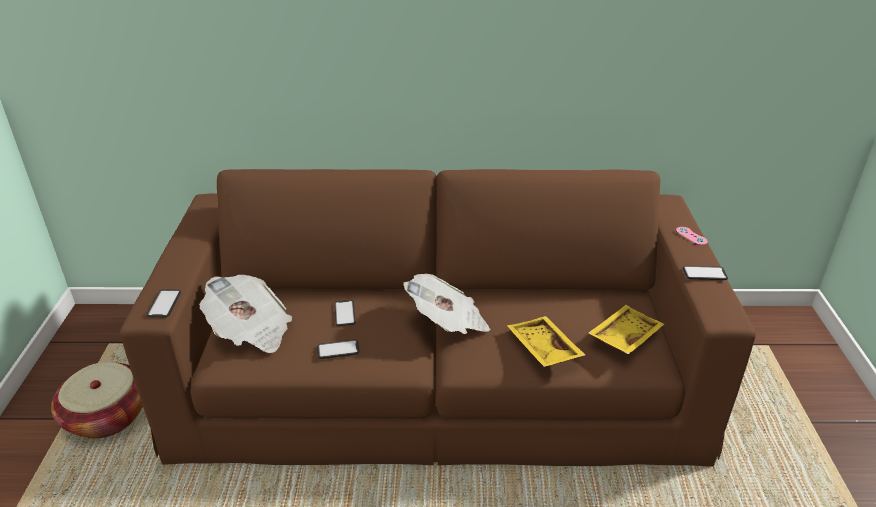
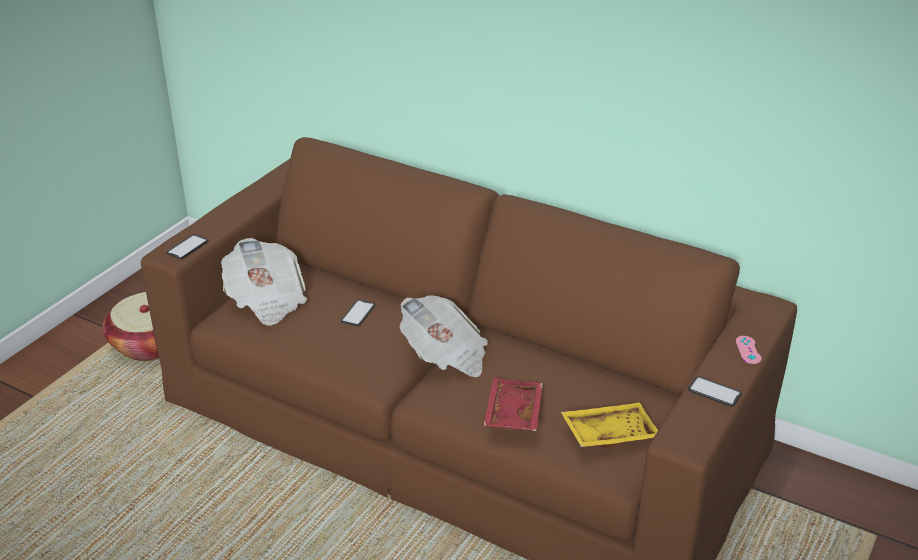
camera: 30 degrees right, 0 degrees up
phone [317,340,359,359] -> none
yellow tray [507,316,585,367] -> red tray [483,377,543,431]

